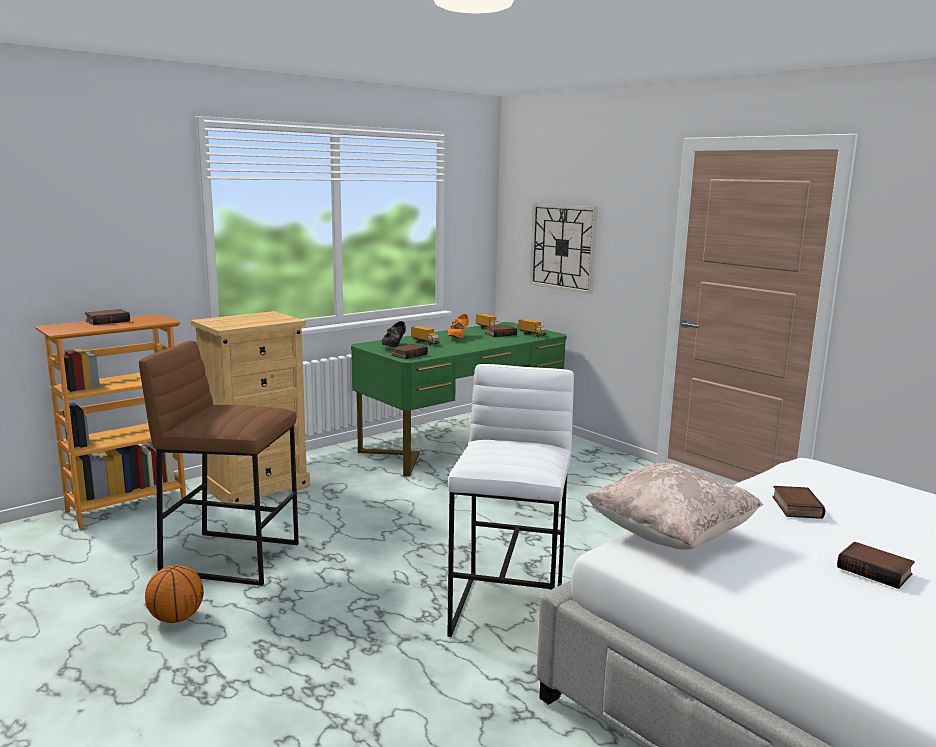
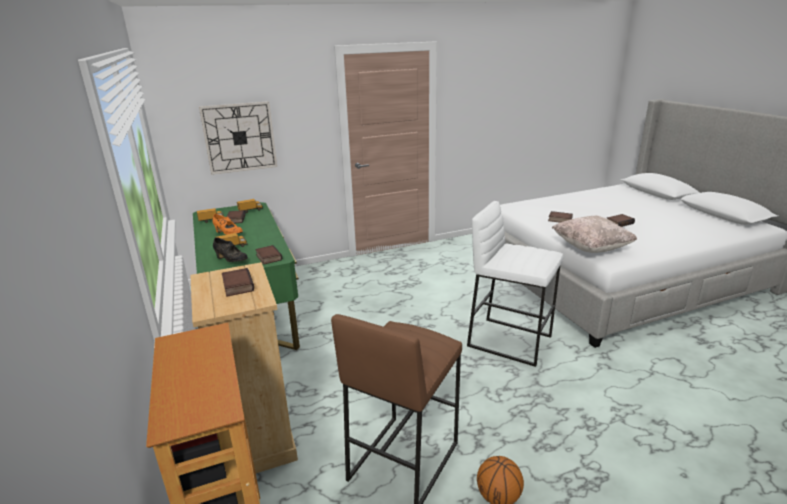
camera: 70 degrees left, 10 degrees up
book [85,309,130,325] -> book moved to [222,268,254,297]

